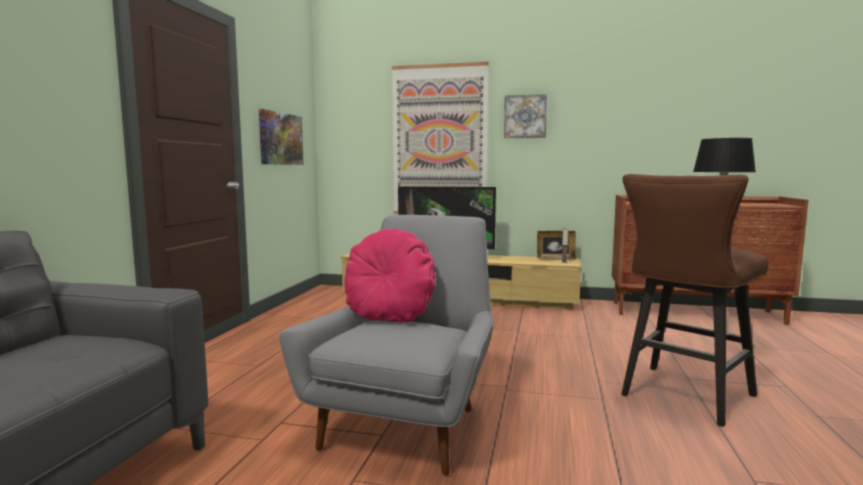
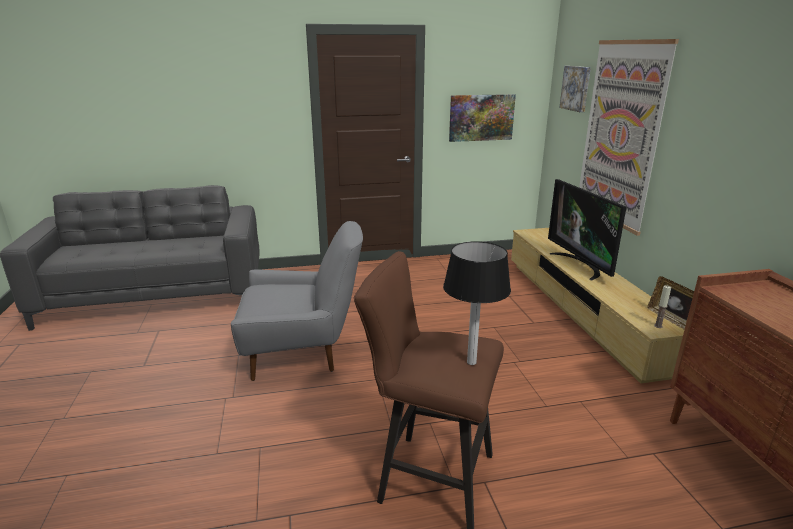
camera: 65 degrees right, 15 degrees up
pink pillow [345,229,435,322] -> none
picture [504,94,547,138] -> picture moved to [559,66,591,112]

